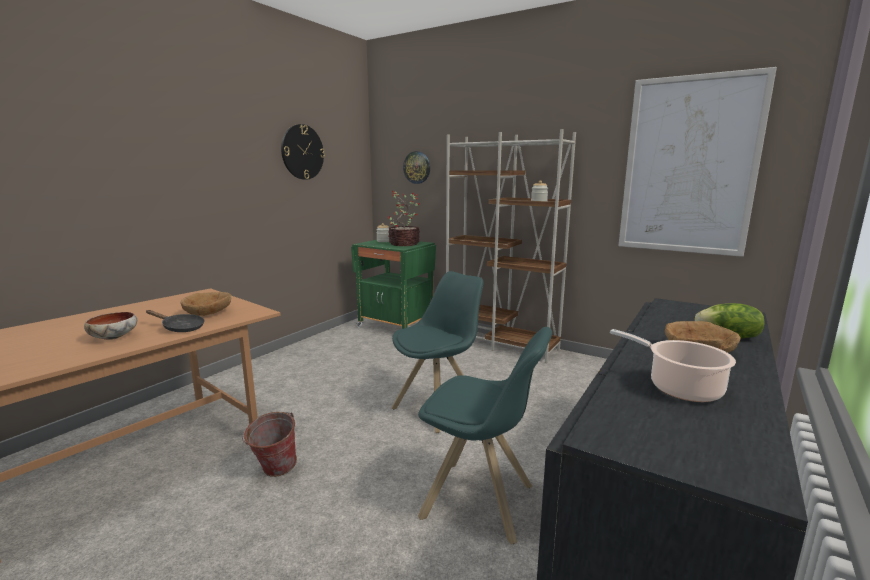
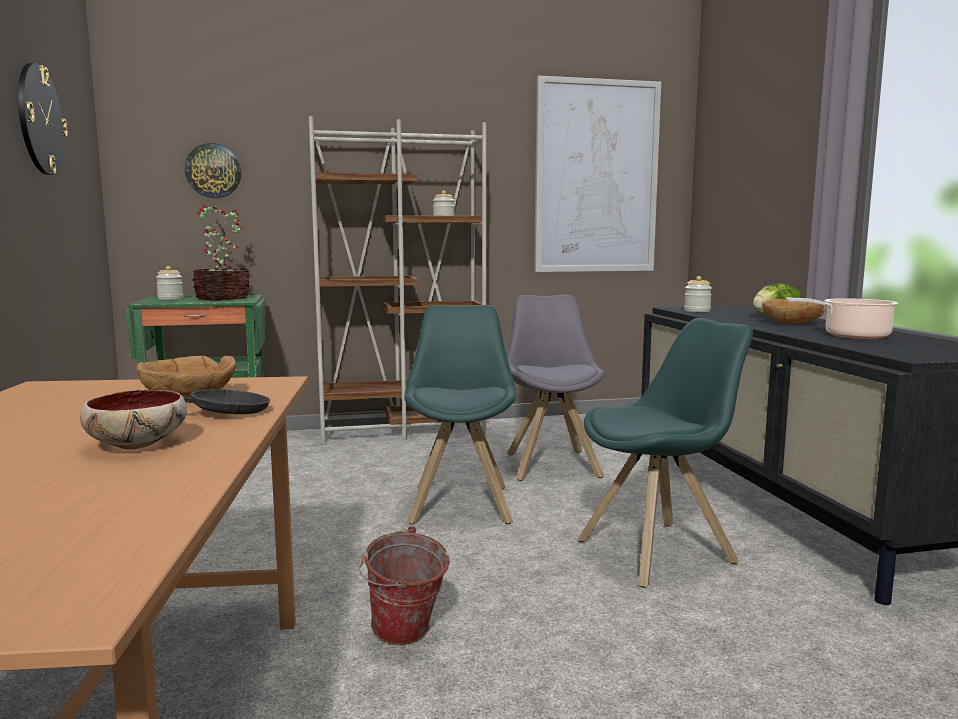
camera: 45 degrees left, 5 degrees down
none -> grey chair [507,295,605,481]
none -> jar [684,276,712,312]

